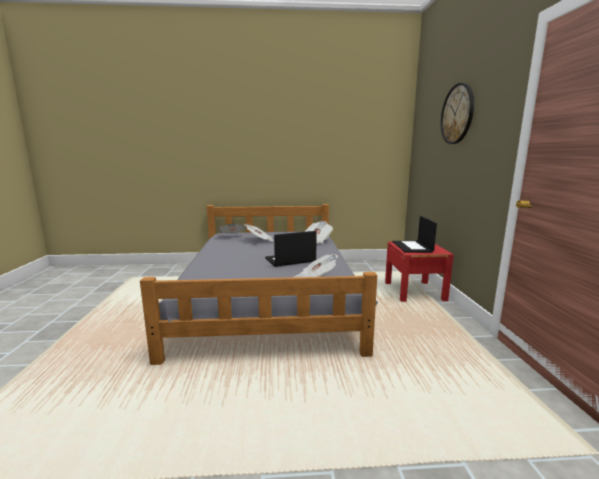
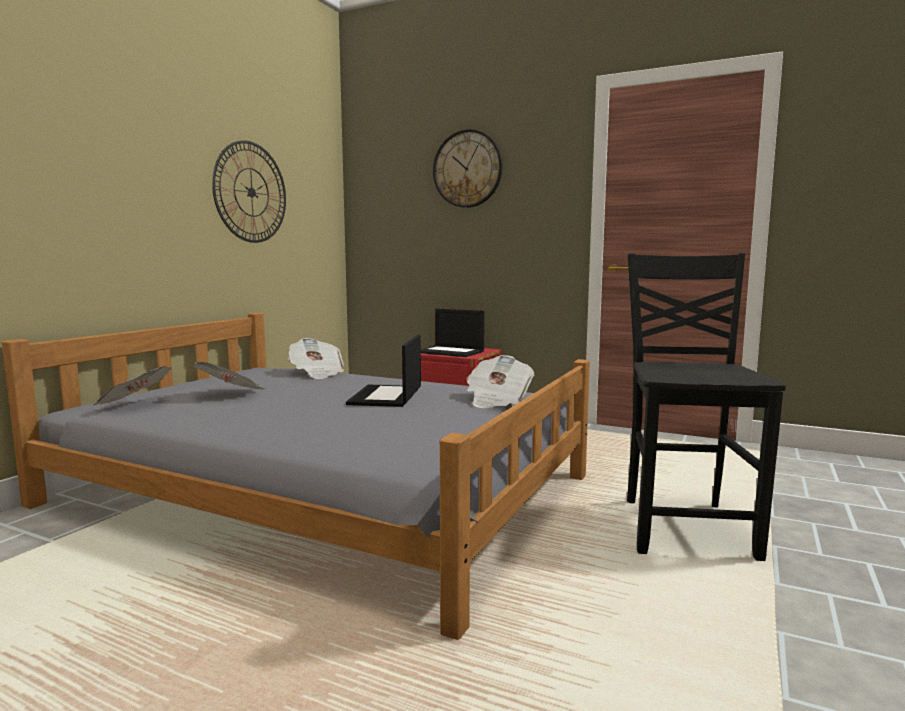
camera: 60 degrees left, 5 degrees down
none -> wall clock [212,140,286,243]
none -> black chair [627,253,786,561]

